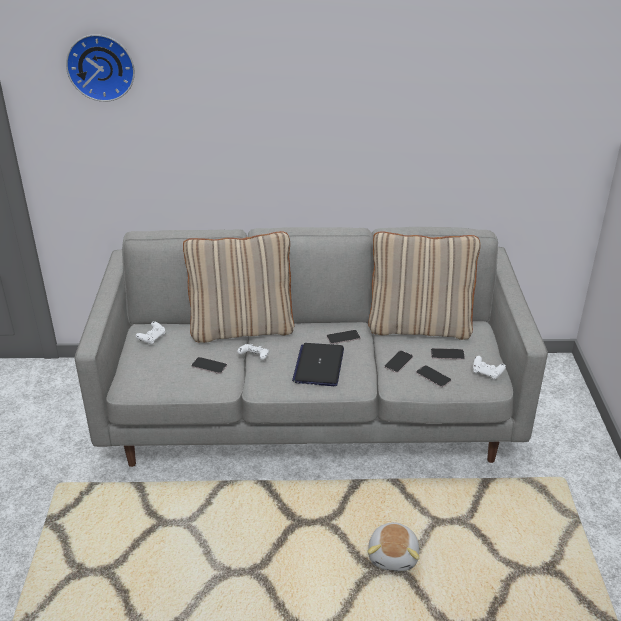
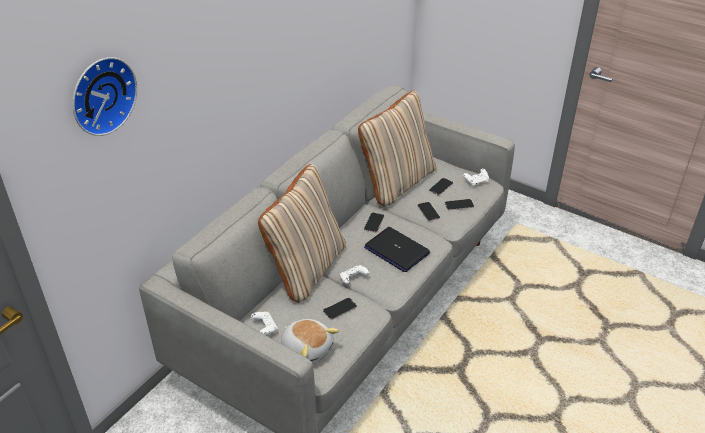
camera: 55 degrees left, 5 degrees up
plush toy [368,522,420,572] -> plush toy moved to [281,319,339,364]

